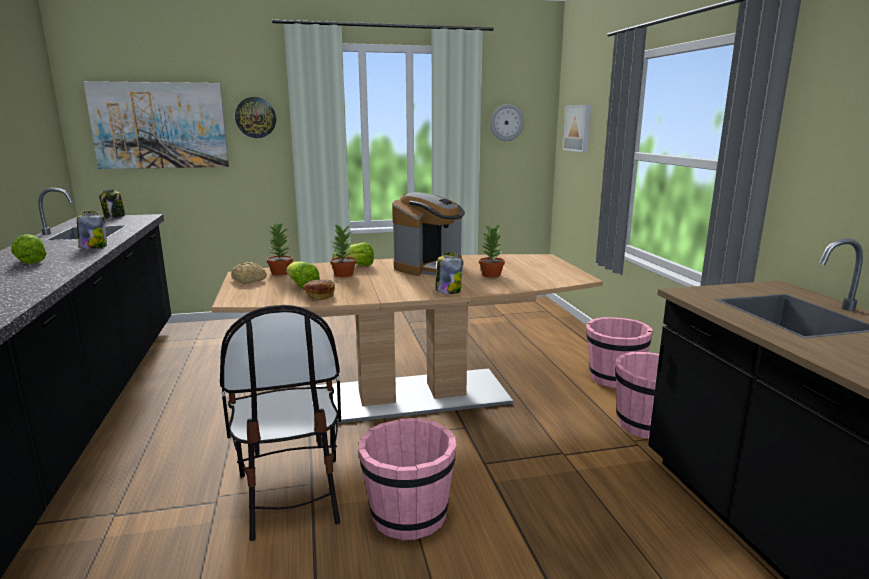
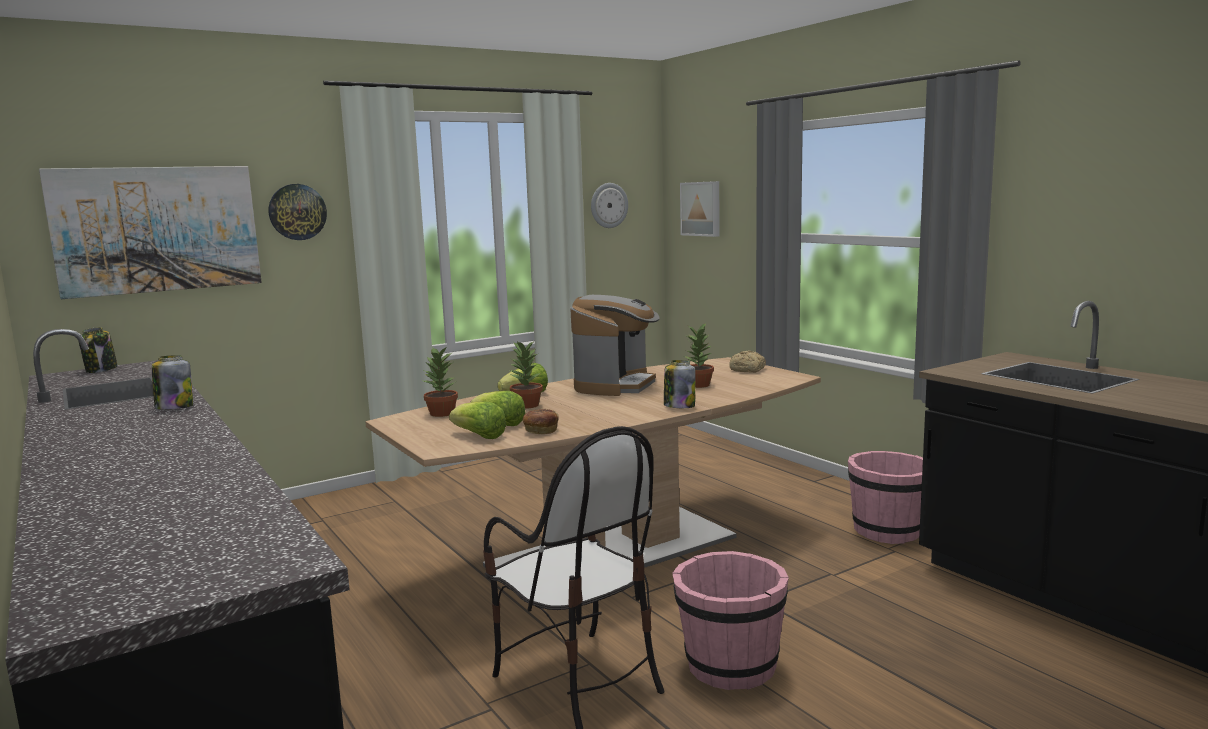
camera: 20 degrees left, 5 degrees down
lettuce [11,234,47,264] -> lettuce moved to [449,402,506,439]
bread [231,262,267,284] -> bread moved to [729,350,766,373]
pink bucket [586,317,653,388] -> none

